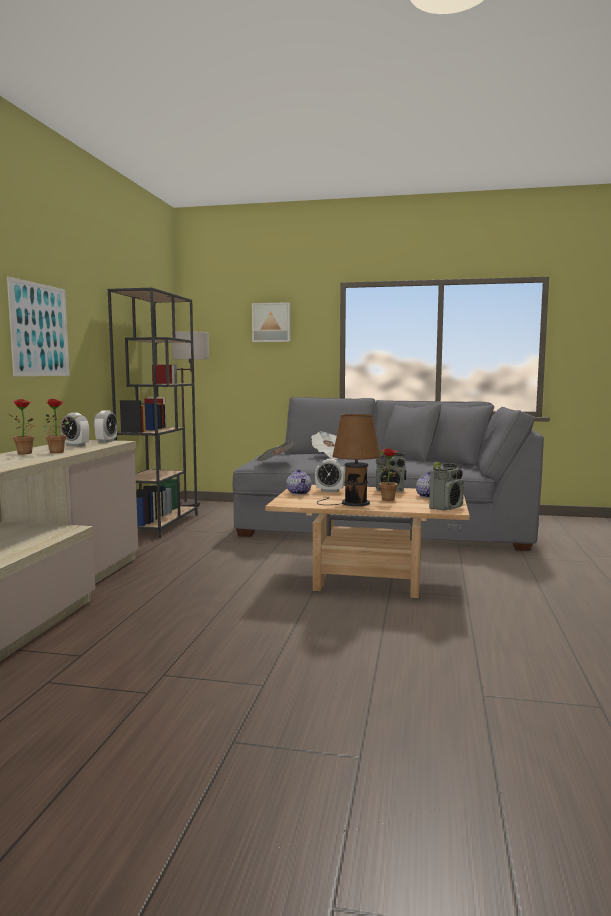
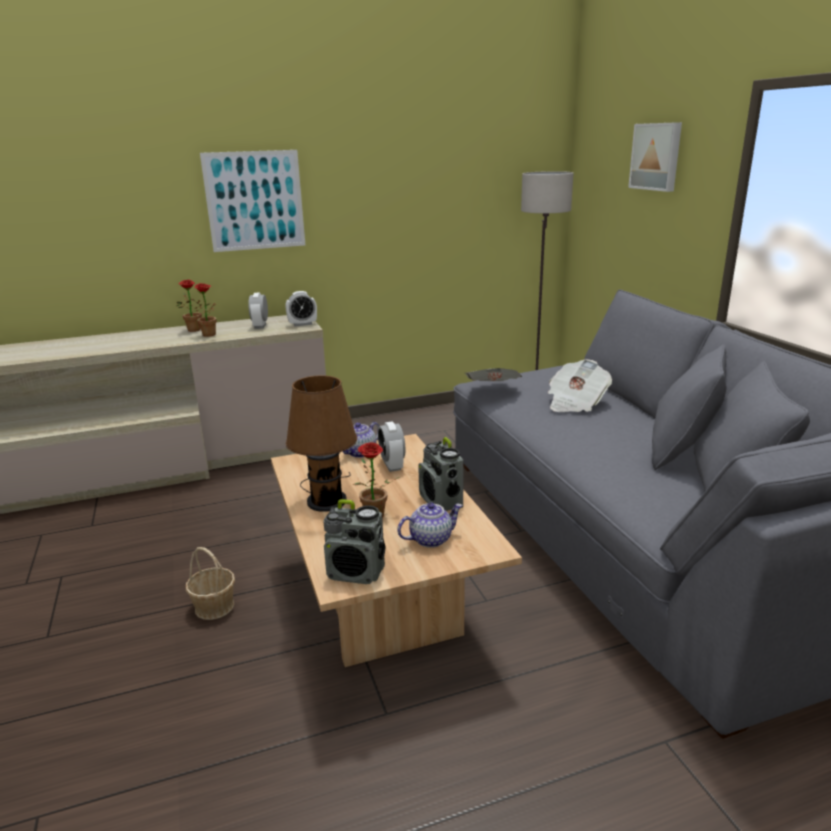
camera: 60 degrees right, 15 degrees up
bookcase [108,288,198,538] -> none
none -> basket [186,547,235,620]

